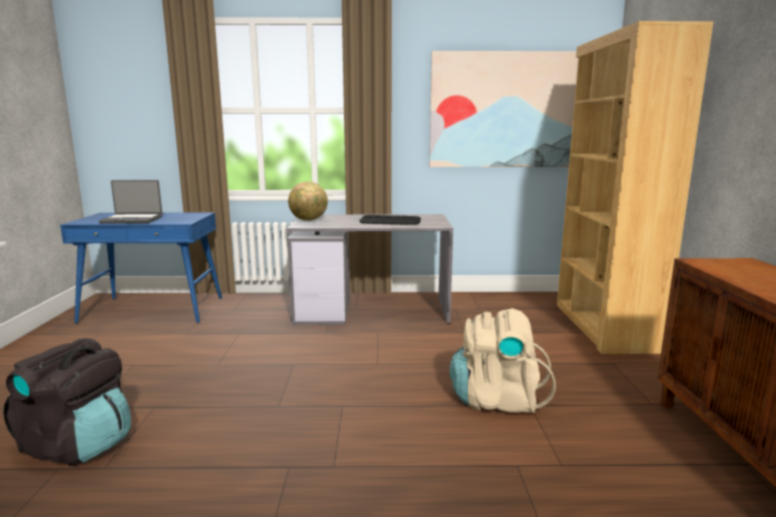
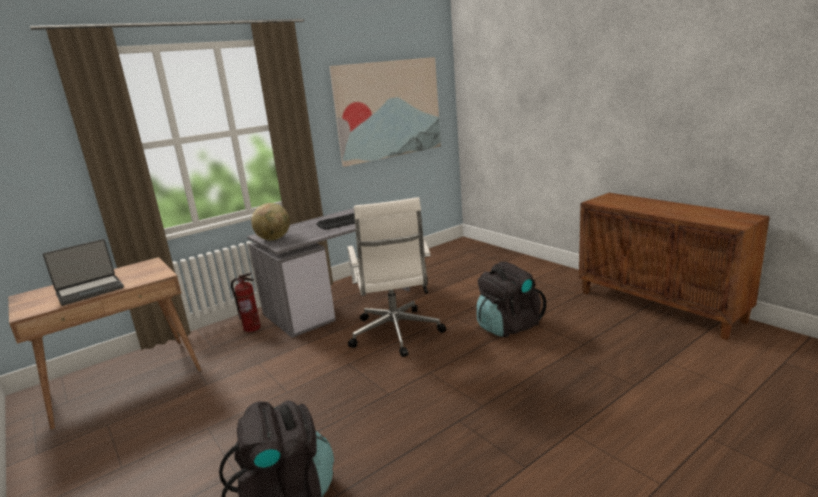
camera: 35 degrees left, 5 degrees up
blue desk [60,212,222,324] -> brown desk [8,257,202,430]
beige backpack [450,308,556,413] -> black backpack [476,262,546,337]
brown bookcase [557,21,714,354] -> none
none -> fire extinguisher [231,273,261,332]
none -> white office chair [347,197,446,357]

